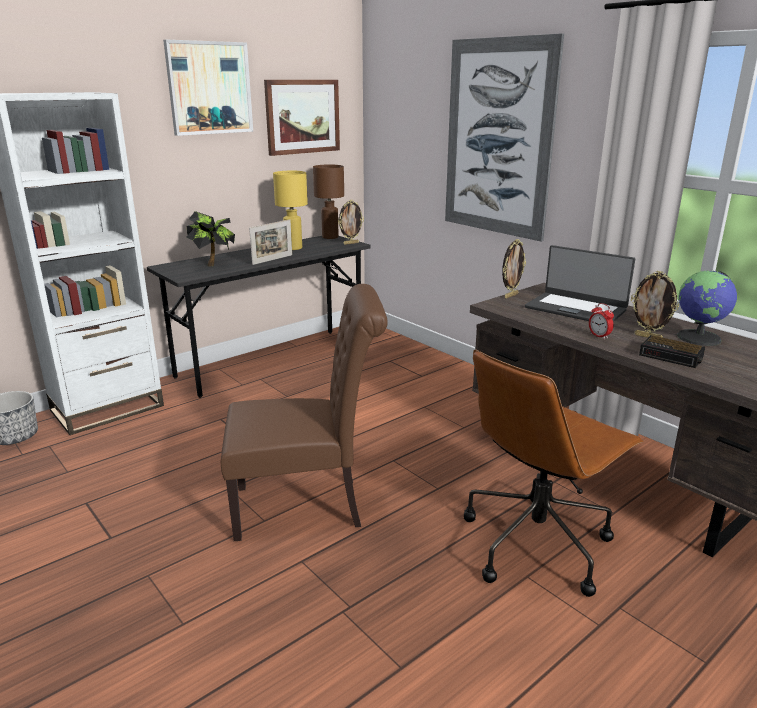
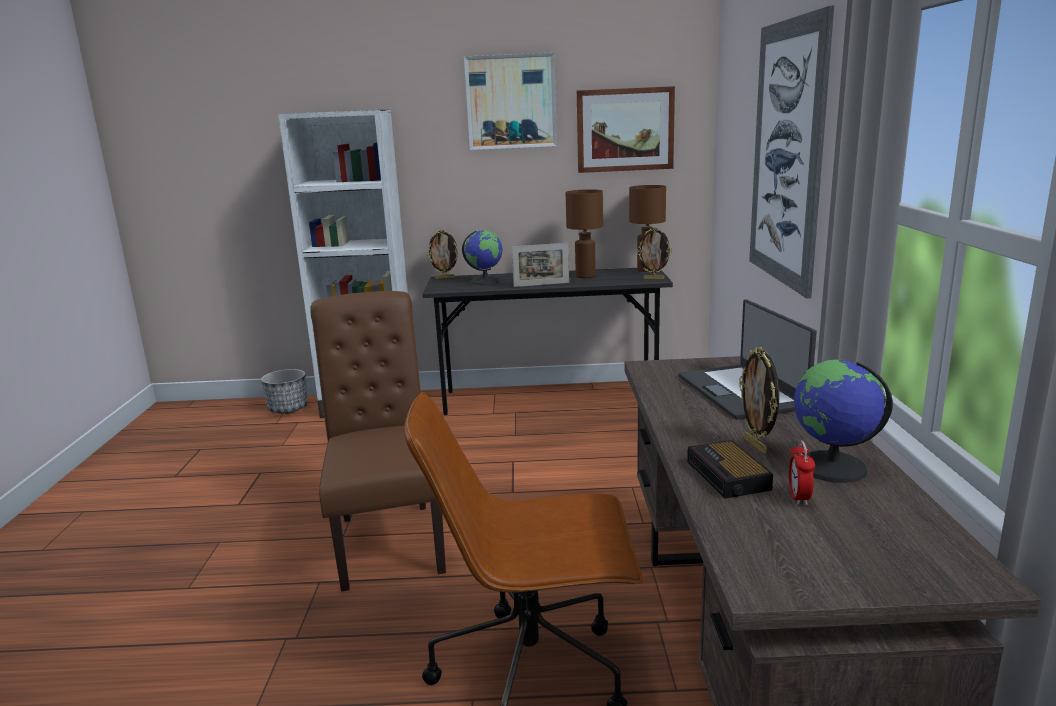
camera: 40 degrees right, 5 degrees down
potted plant [186,211,235,266] -> globe [462,230,502,285]
brown chair [221,284,388,541] -> brown chair turned 135 degrees counterclockwise [310,291,446,592]
yellow table lamp [273,171,308,250] -> brown table lamp [566,189,603,278]
picture frame [502,239,526,299] -> picture frame moved to [427,229,460,279]
alarm clock [589,303,614,339] -> alarm clock moved to [789,440,815,505]

